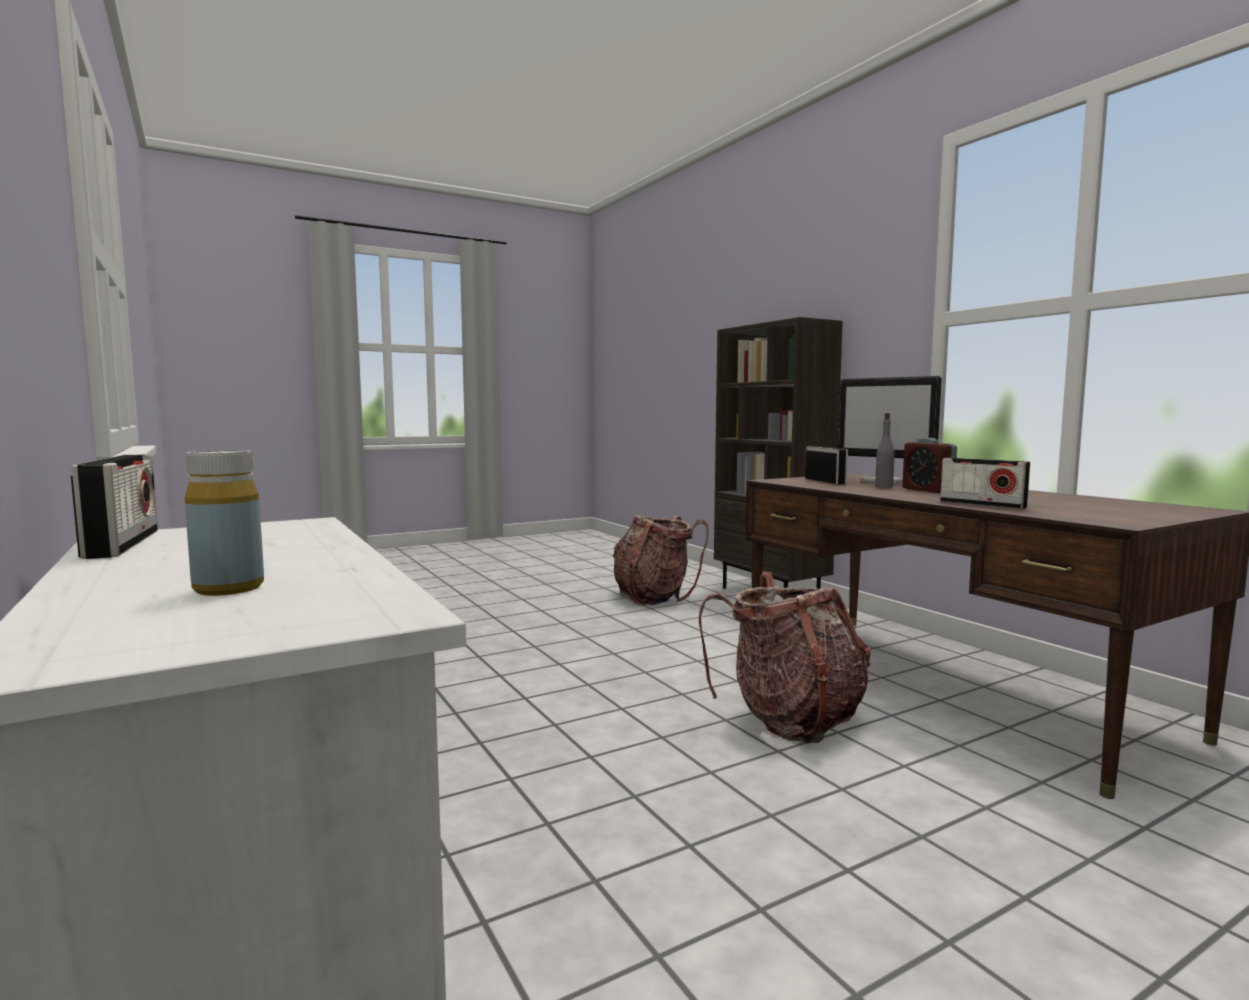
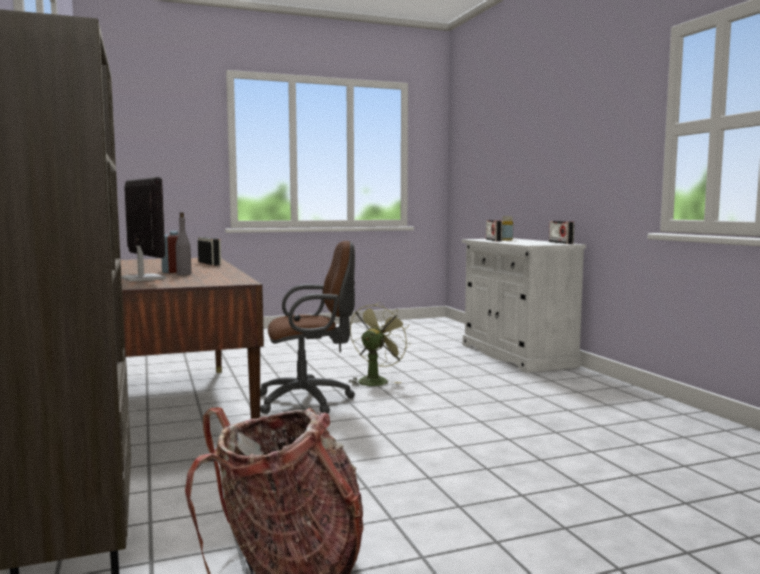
camera: 170 degrees left, 0 degrees up
backpack [699,571,871,743] -> brown office chair [260,241,355,414]
radio [805,446,848,485] -> radio moved to [486,220,503,241]
none -> green fan [348,302,411,387]

